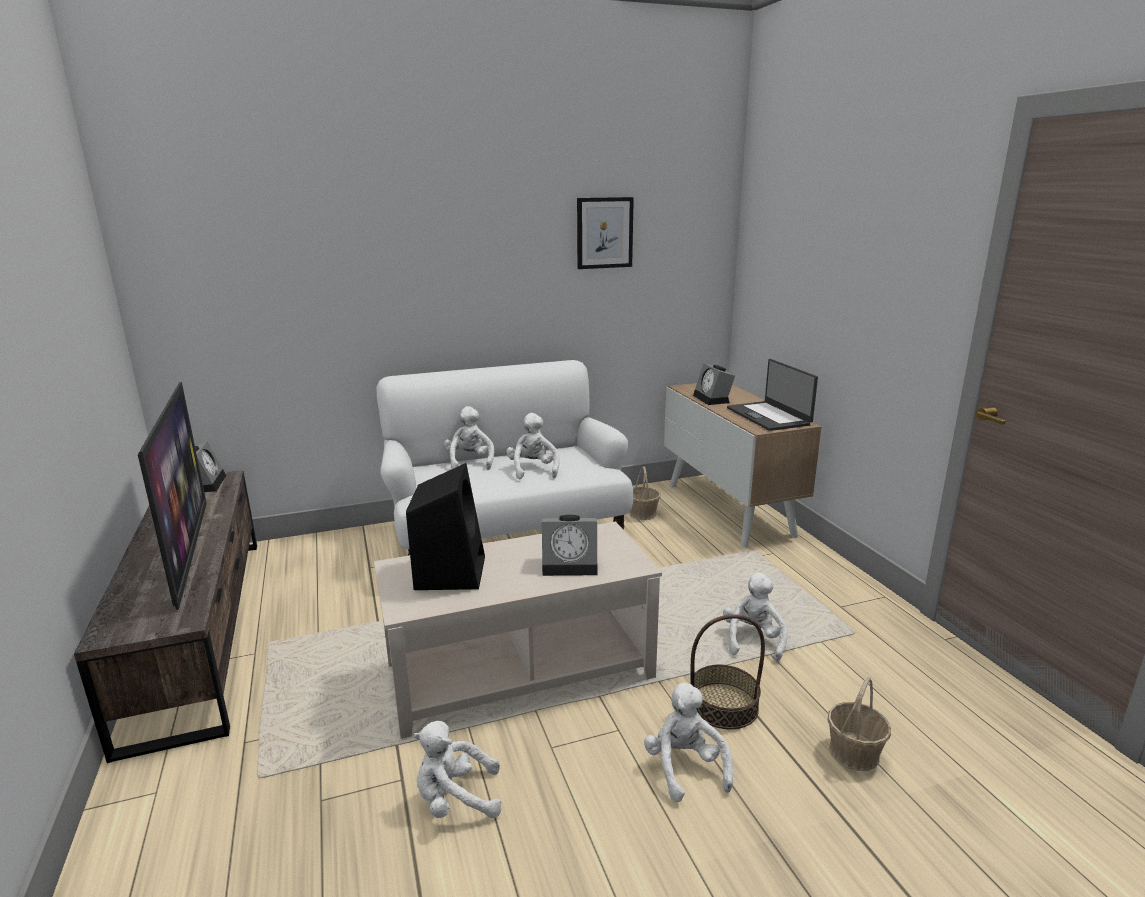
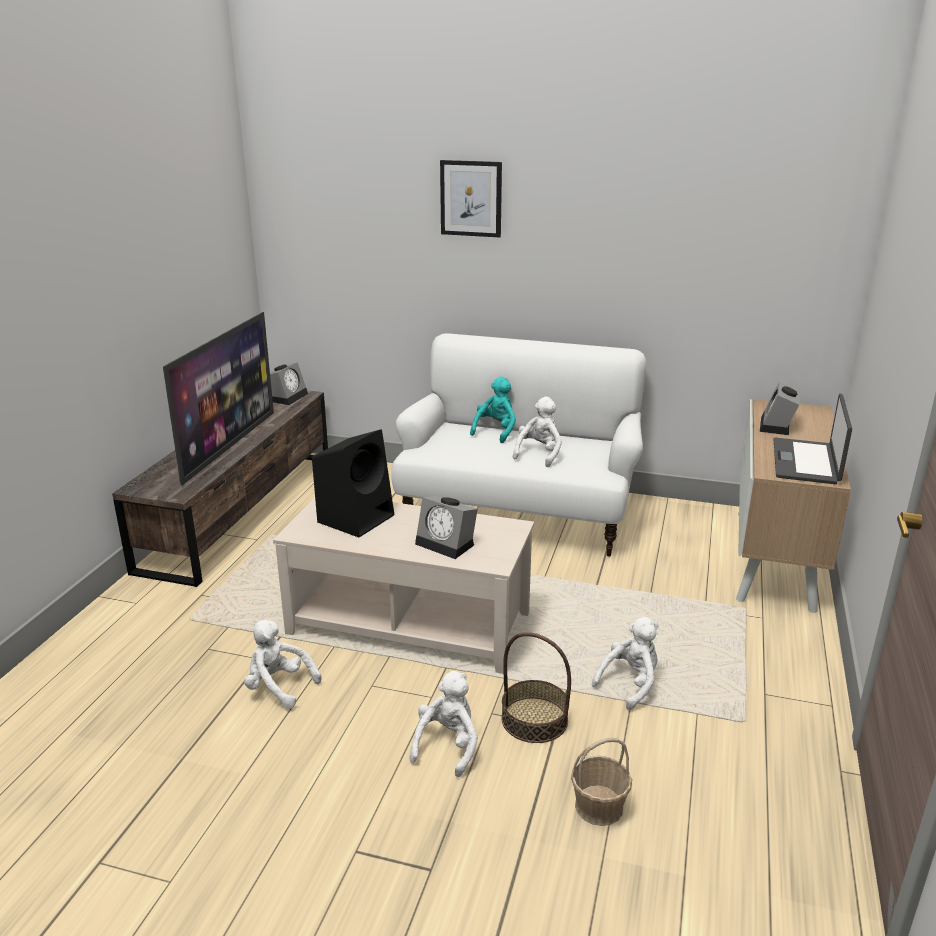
camera: 35 degrees right, 5 degrees up
white plush toy [444,406,494,470] -> turquoise plush toy [470,377,516,443]
picture [577,197,634,269] -> picture moved to [440,160,502,237]
basket [629,466,661,520] -> none

